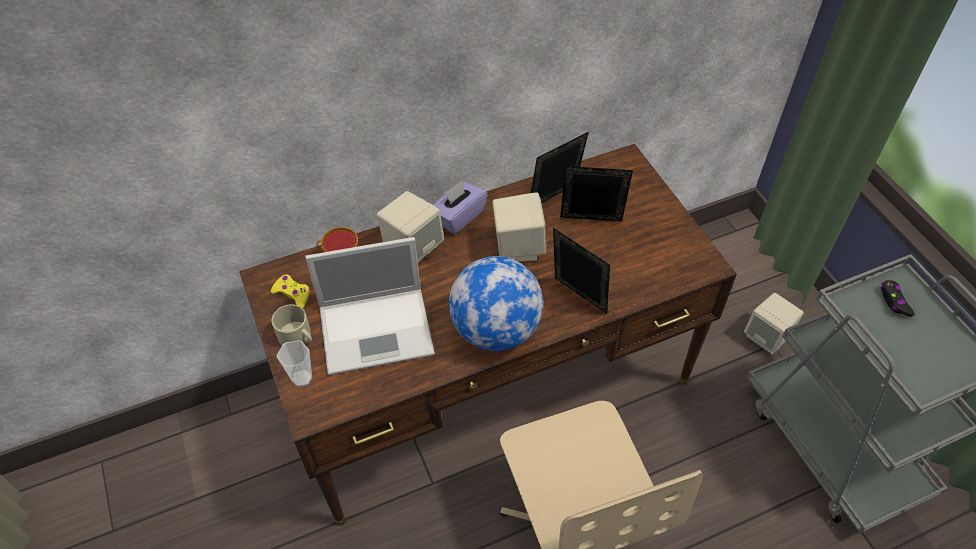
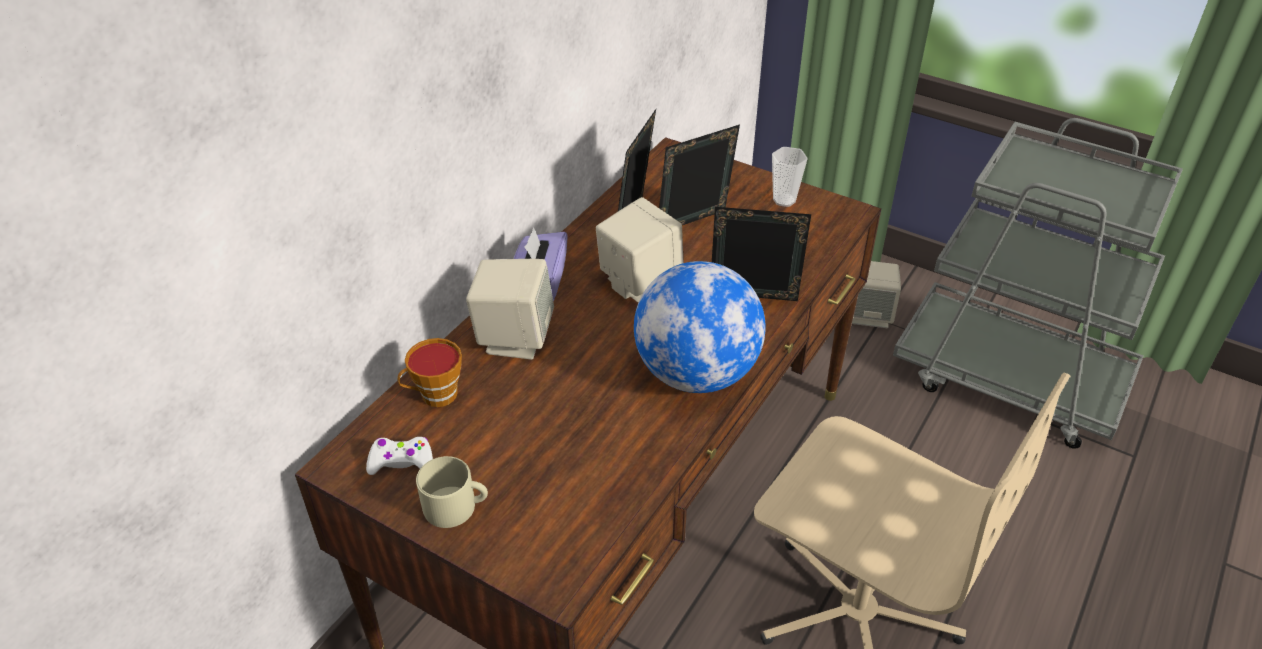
camera: 35 degrees left, 10 degrees down
yellow game controller [271,274,310,308] -> white game controller [366,437,433,475]
cup [277,340,312,387] -> cup moved to [772,147,808,207]
laptop [306,237,435,375] -> none
black game controller [881,280,915,317] -> none

